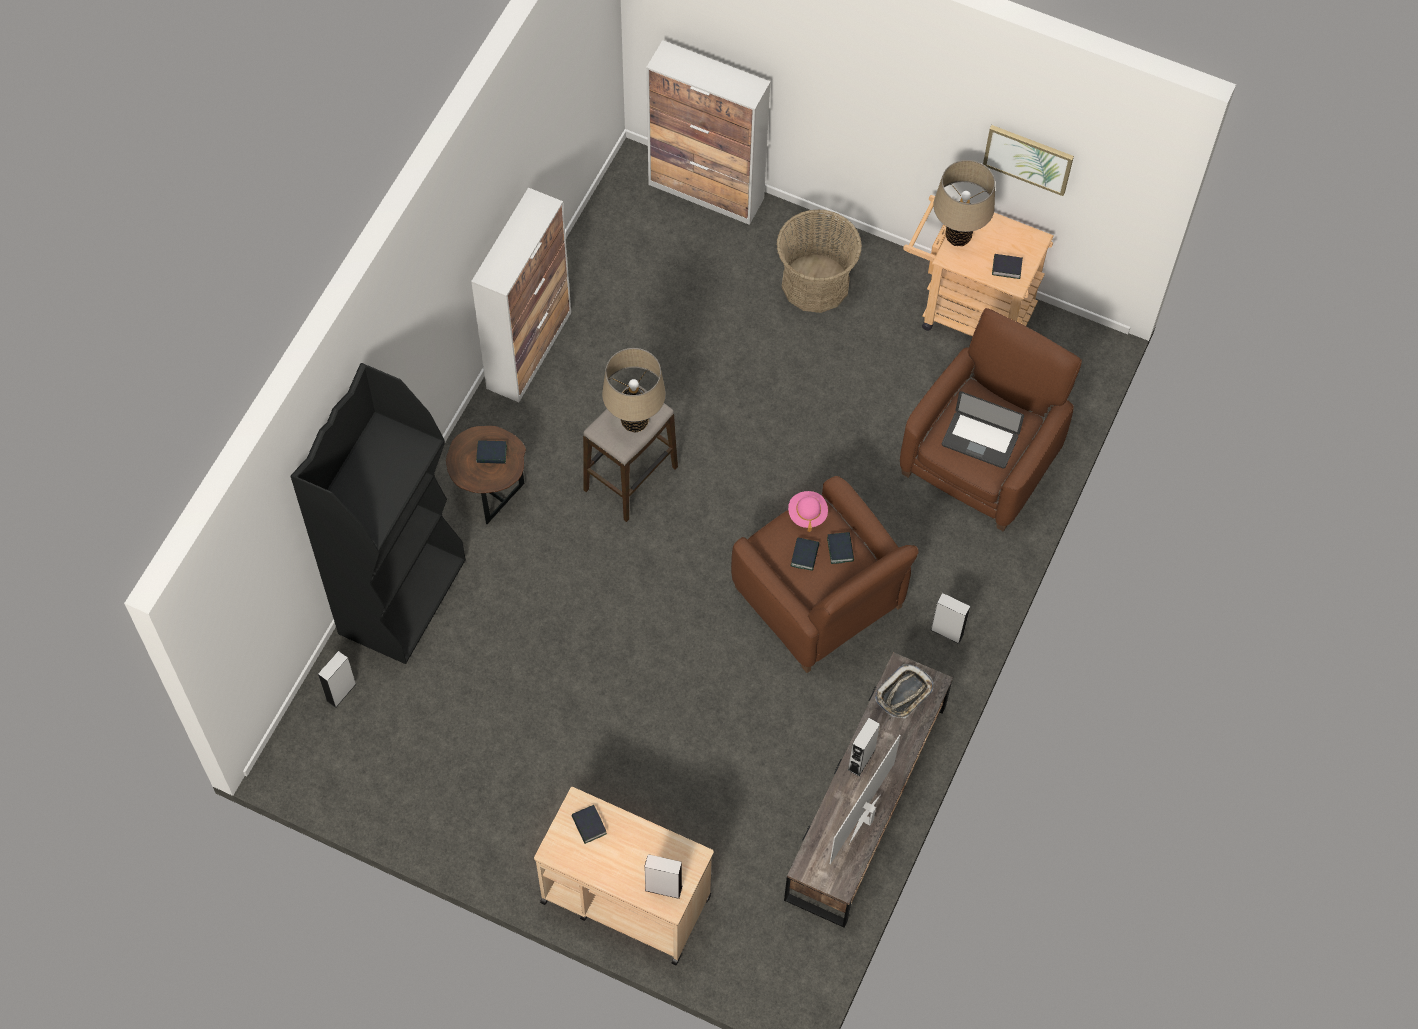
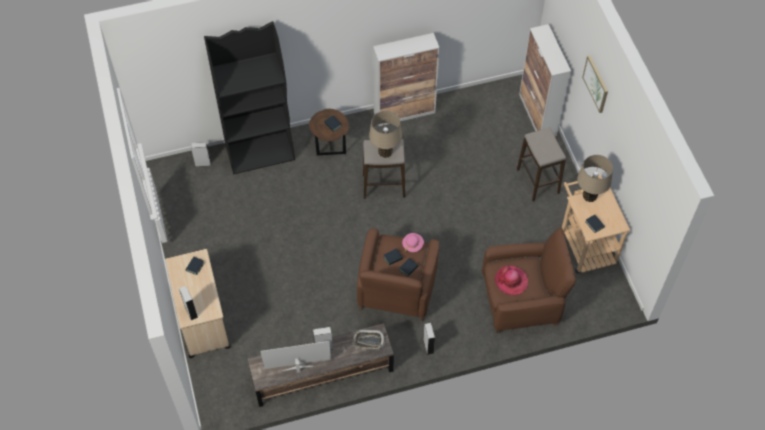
camera: 50 degrees right, 5 degrees down
basket [776,210,862,313] -> stool [517,128,566,202]
laptop [942,391,1024,469] -> hat [495,266,528,295]
picture [983,125,1074,196] -> picture moved to [582,55,608,113]

